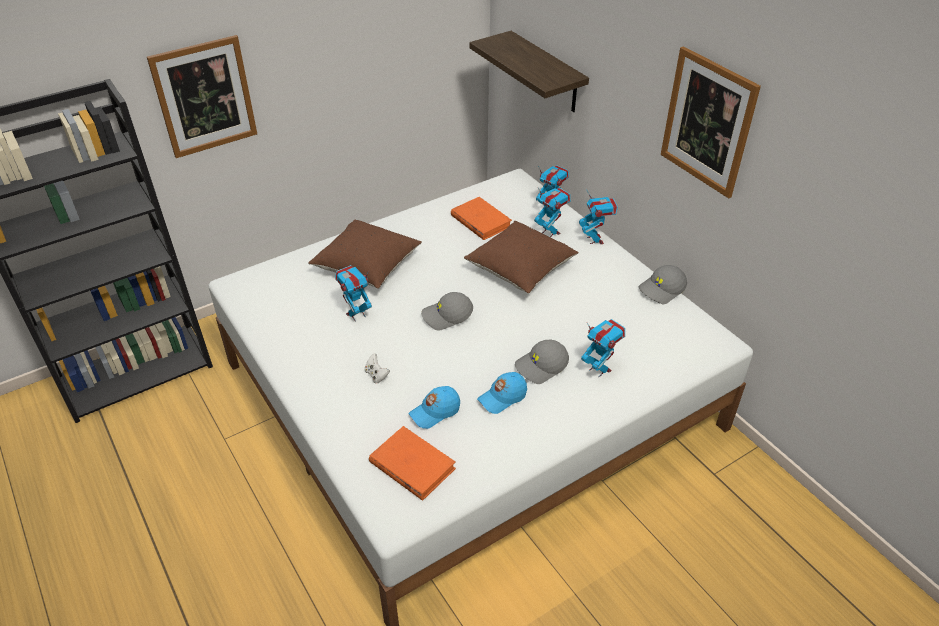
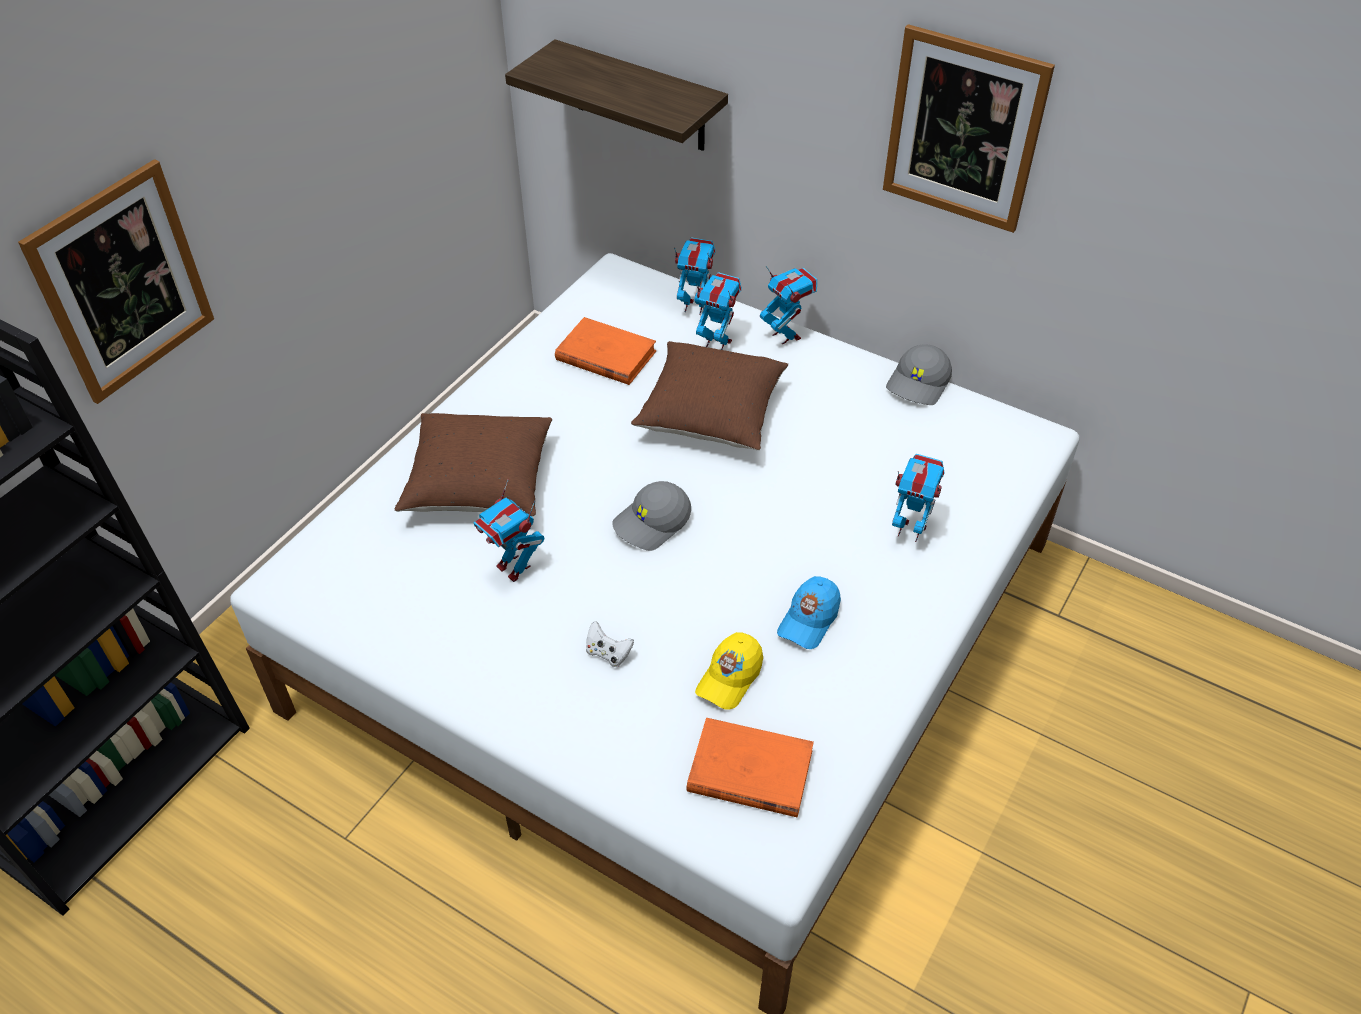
camera: 25 degrees left, 5 degrees up
toy robot [335,265,372,322] -> toy robot turned 75 degrees counterclockwise [474,479,544,582]
blue cap [409,386,460,429] -> yellow cap [695,632,763,710]
grey cap [515,340,569,384] -> none

